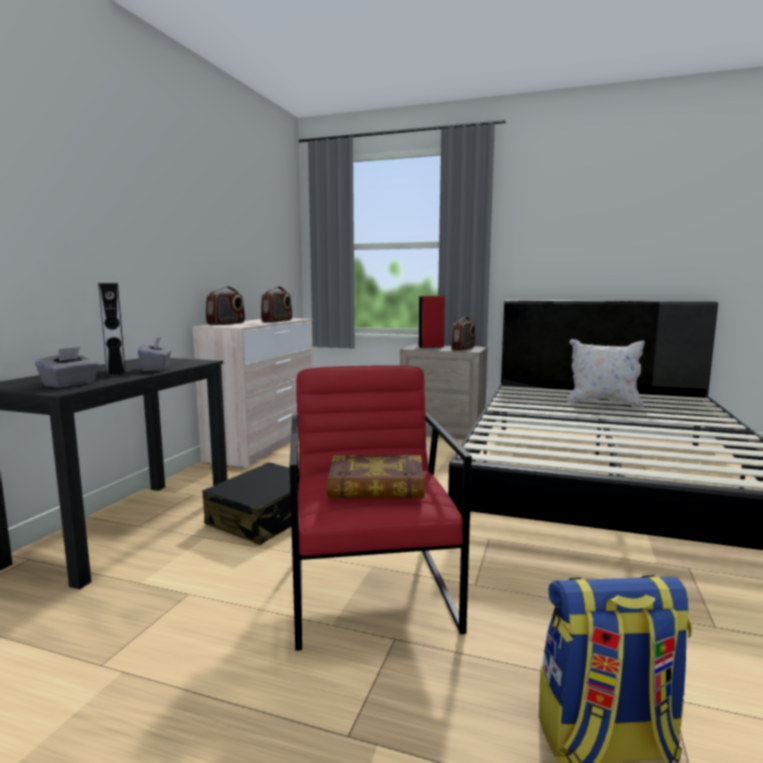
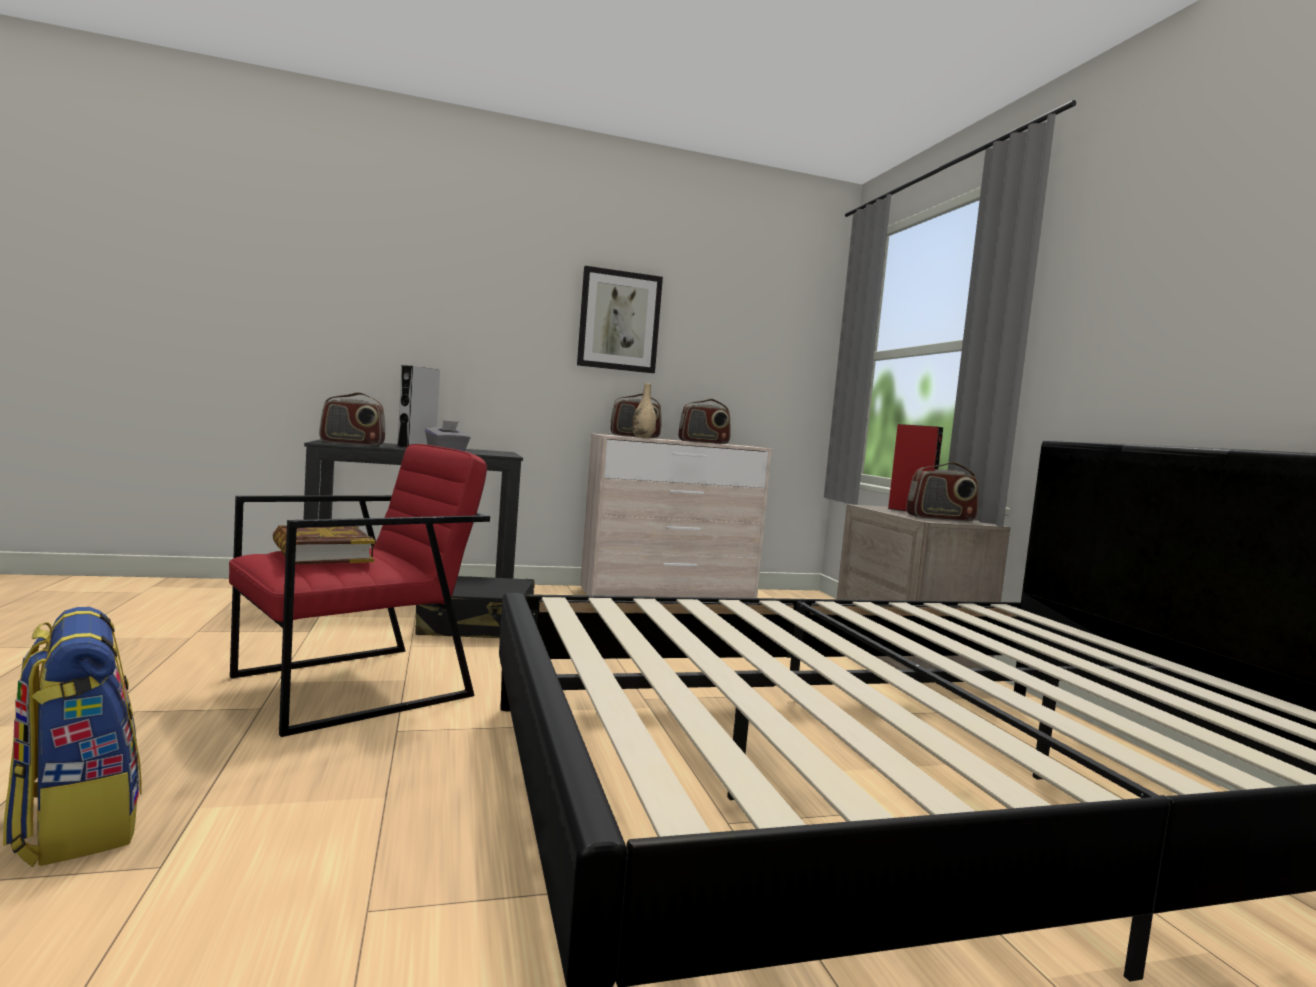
camera: 55 degrees right, 5 degrees down
grey tissue box [35,347,99,388] -> radio [319,392,385,446]
white pillow [567,339,645,408] -> none
none -> picture [577,266,663,373]
none -> beige vase [632,383,656,438]

